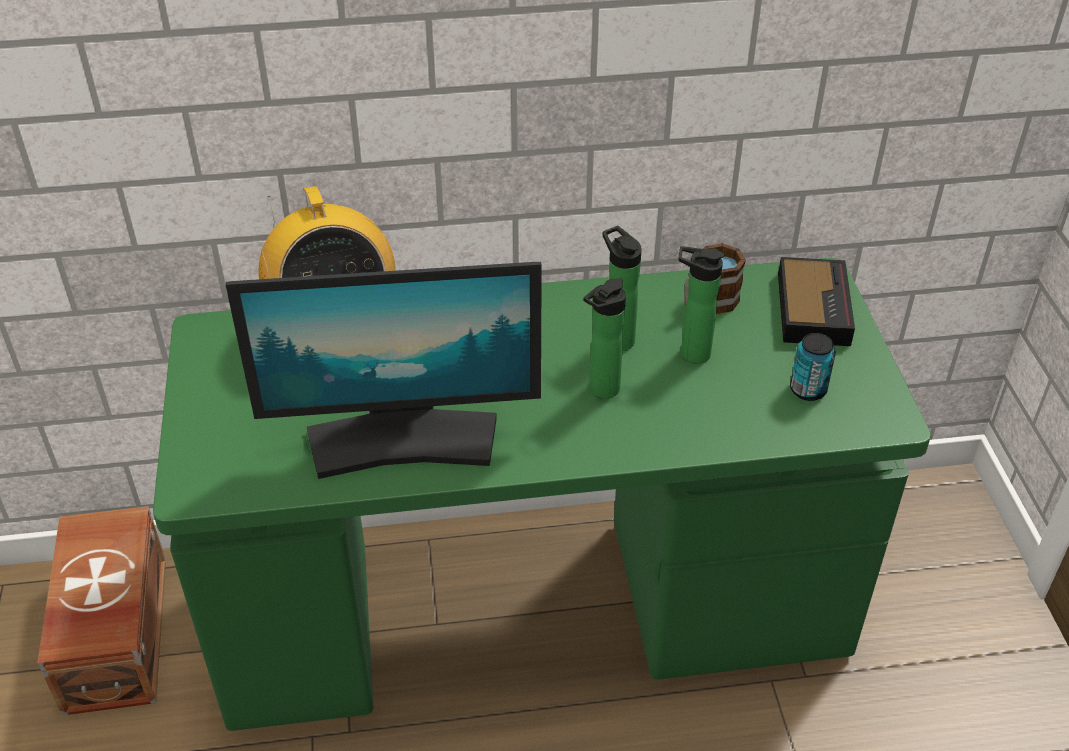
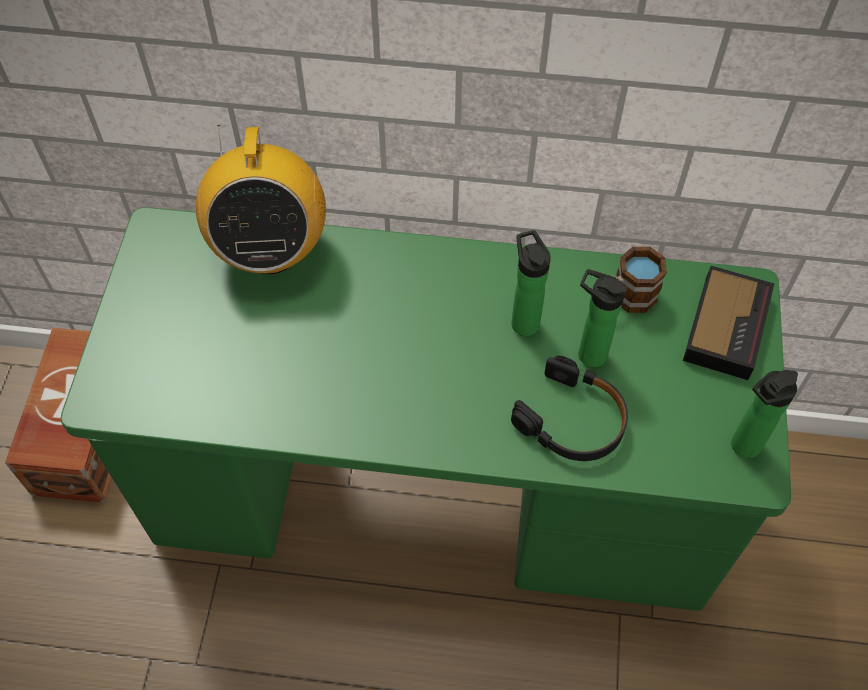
camera: 15 degrees right, 15 degrees up
monitor [226,262,542,479] -> none
bottle [583,278,626,399] -> bottle moved to [731,370,798,458]
can [790,333,836,401] -> none
none -> black headphones [511,356,628,461]

